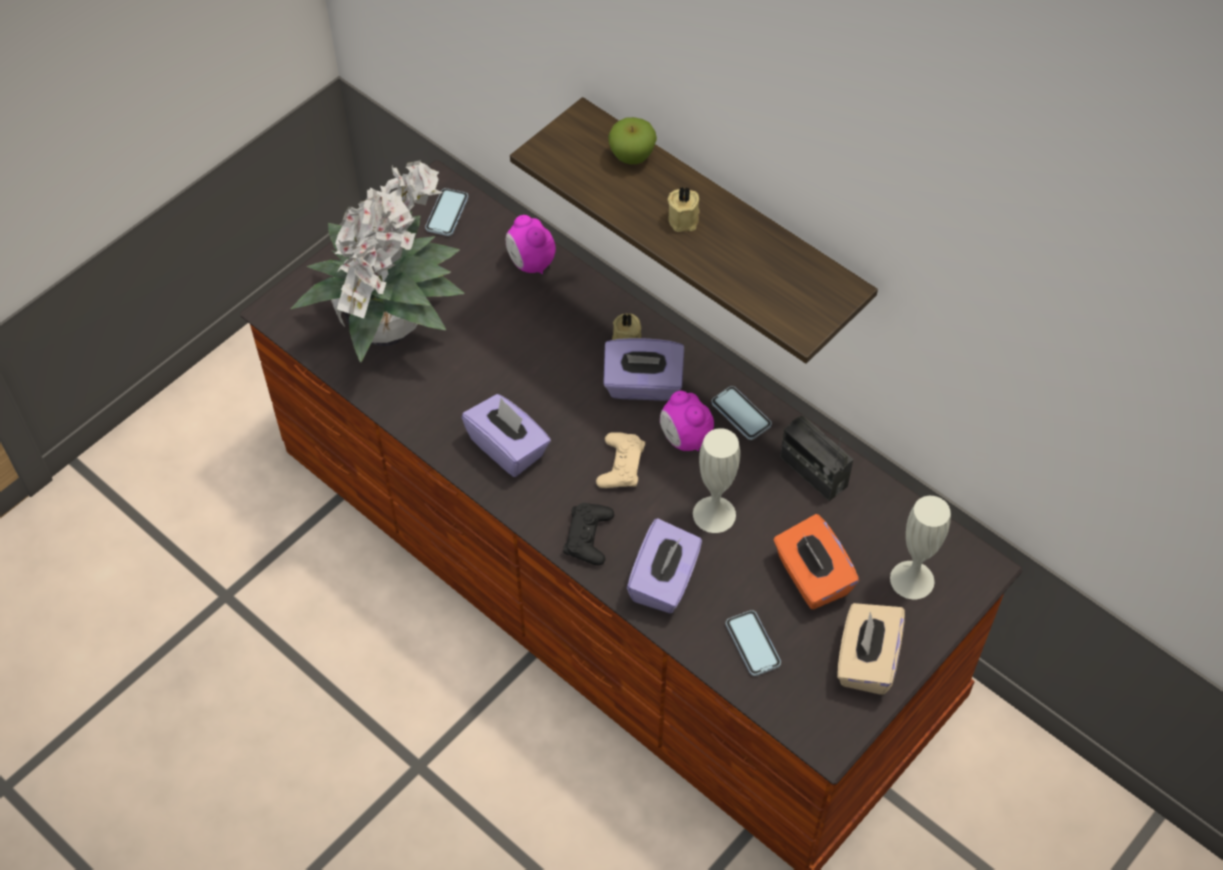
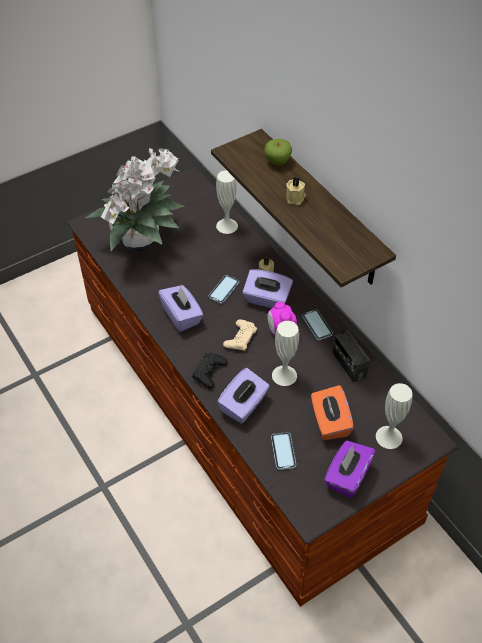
camera: 15 degrees right, 5 degrees down
phone [425,188,468,236] -> phone moved to [208,275,239,304]
alarm clock [506,215,556,274] -> white vase [216,170,238,234]
beige tissue box [837,603,905,695] -> purple tissue box [324,441,376,498]

